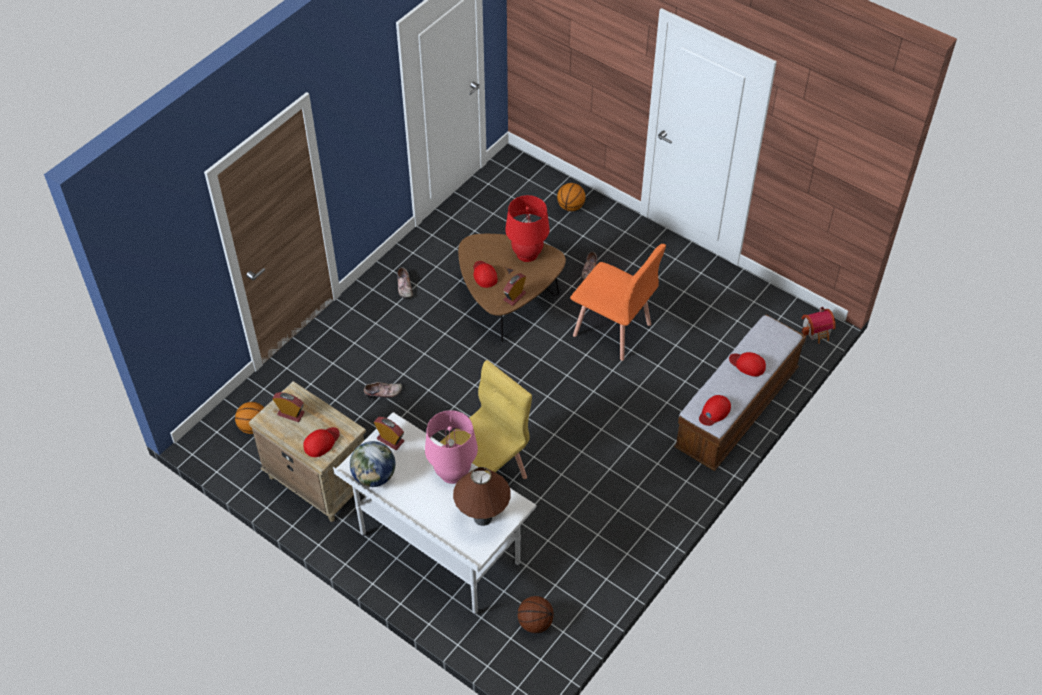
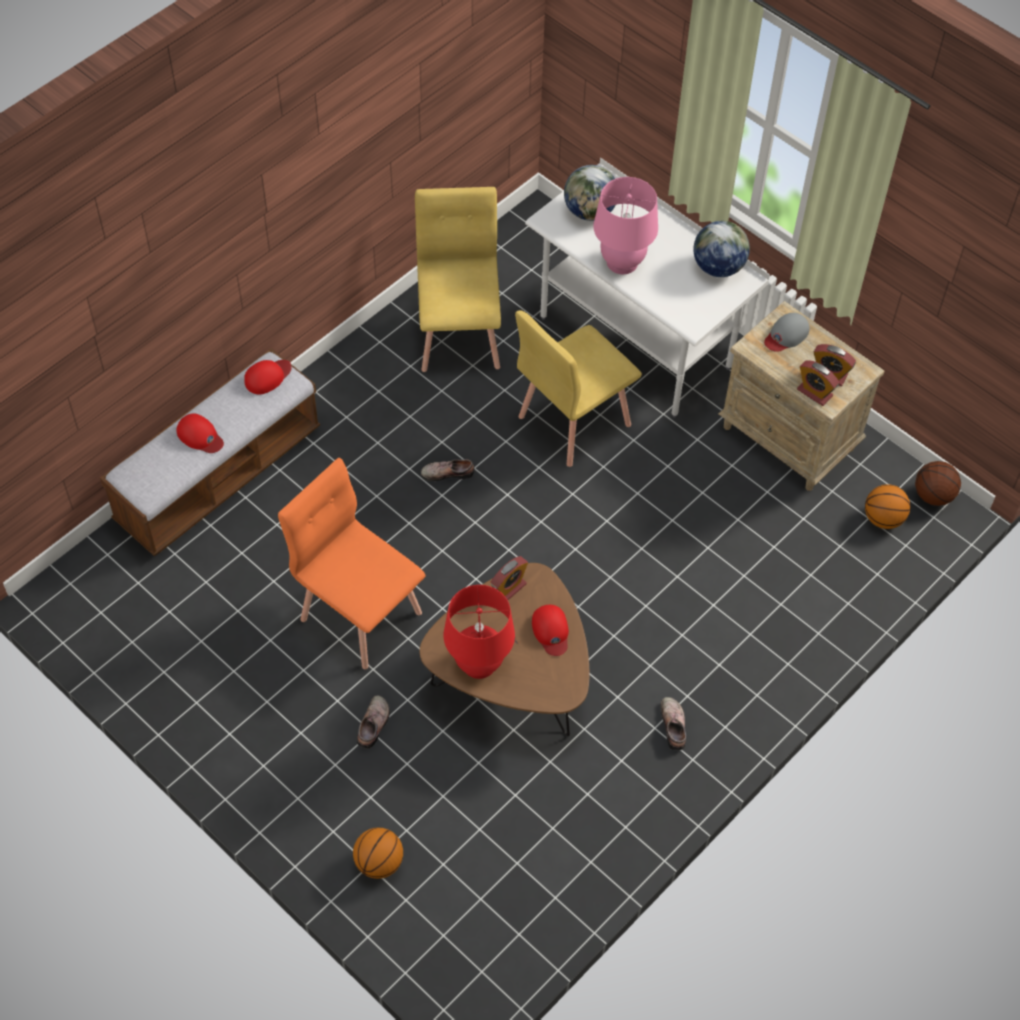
camera: 175 degrees left, 5 degrees up
red cap [303,427,340,457] -> grey cap [764,313,810,352]
shoe [364,382,402,398] -> shoe moved to [421,459,474,481]
alarm clock [374,417,404,450] -> alarm clock moved to [797,360,839,406]
brown table lamp [453,467,511,526] -> globe [564,165,616,221]
basketball [518,596,554,633] -> basketball moved to [915,461,961,506]
toy house [802,307,836,344] -> none
none -> yellow chair [415,187,501,372]

